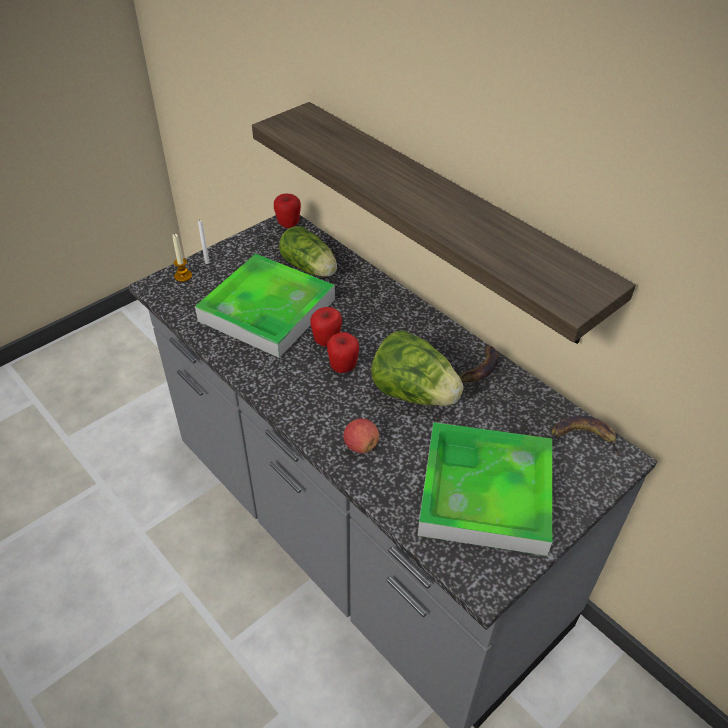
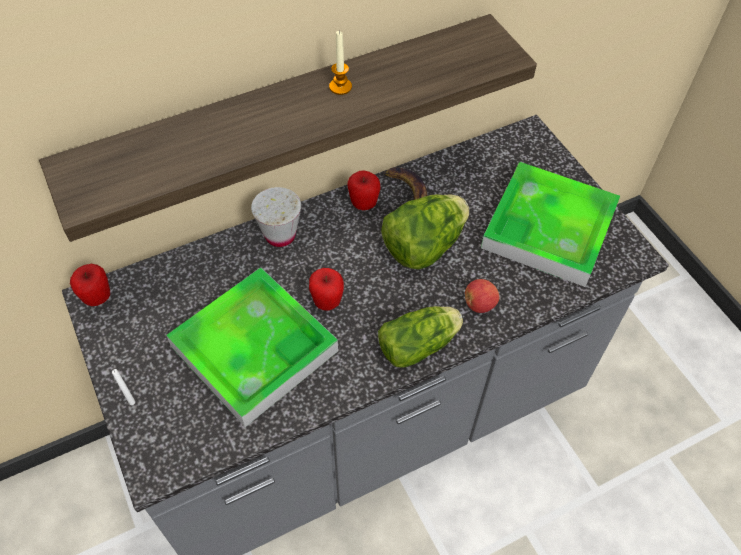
camera: 75 degrees left, 10 degrees up
candle [172,234,192,282] -> candle moved to [329,31,352,95]
lettuce [279,226,337,277] -> lettuce moved to [378,306,463,368]
apple [327,332,359,373] -> apple moved to [347,171,381,210]
banana [551,416,619,455] -> none
none -> white cup [251,187,301,247]

